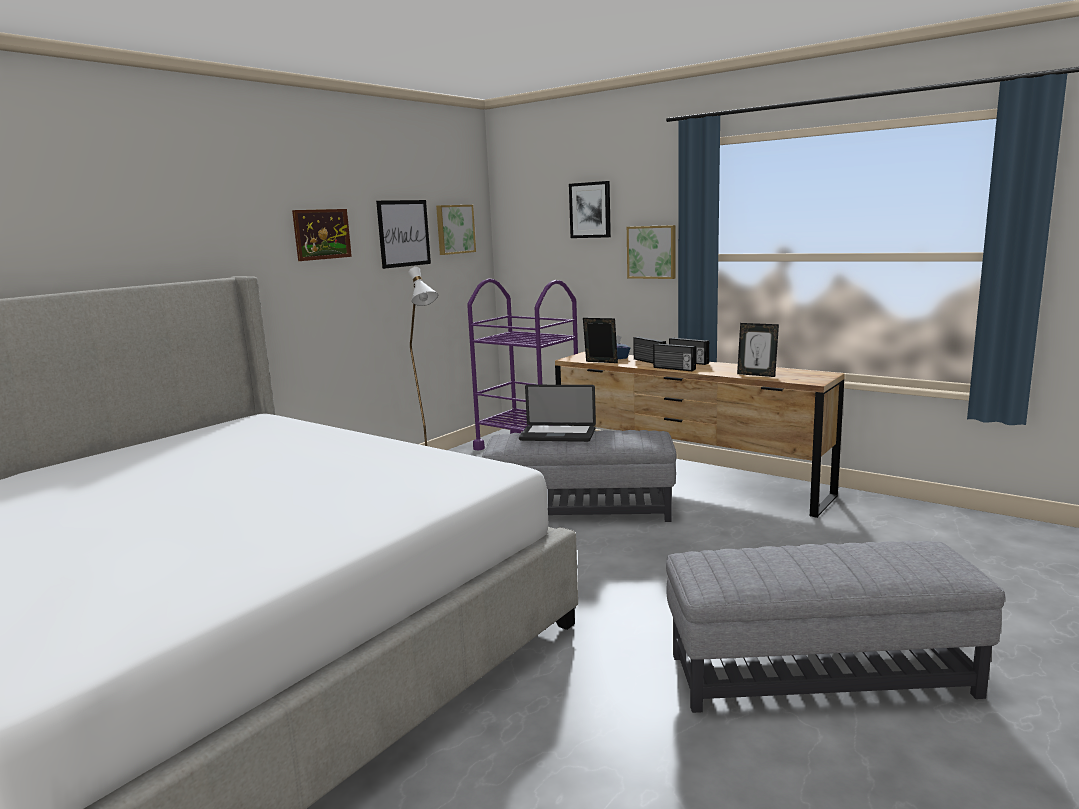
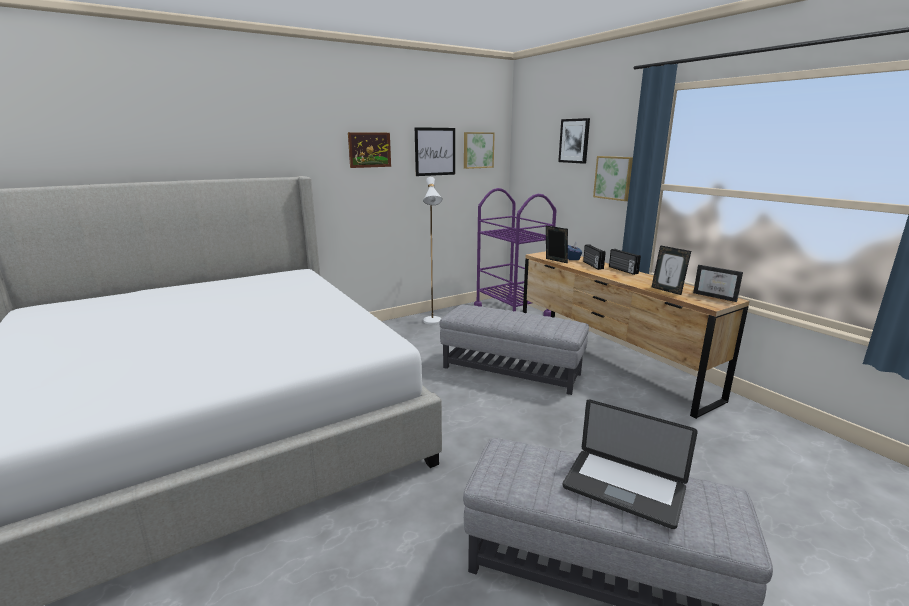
camera: 20 degrees right, 5 degrees up
laptop [519,385,596,442] -> laptop moved to [563,399,698,529]
radio [653,343,696,371] -> none
none -> picture frame [693,265,743,302]

